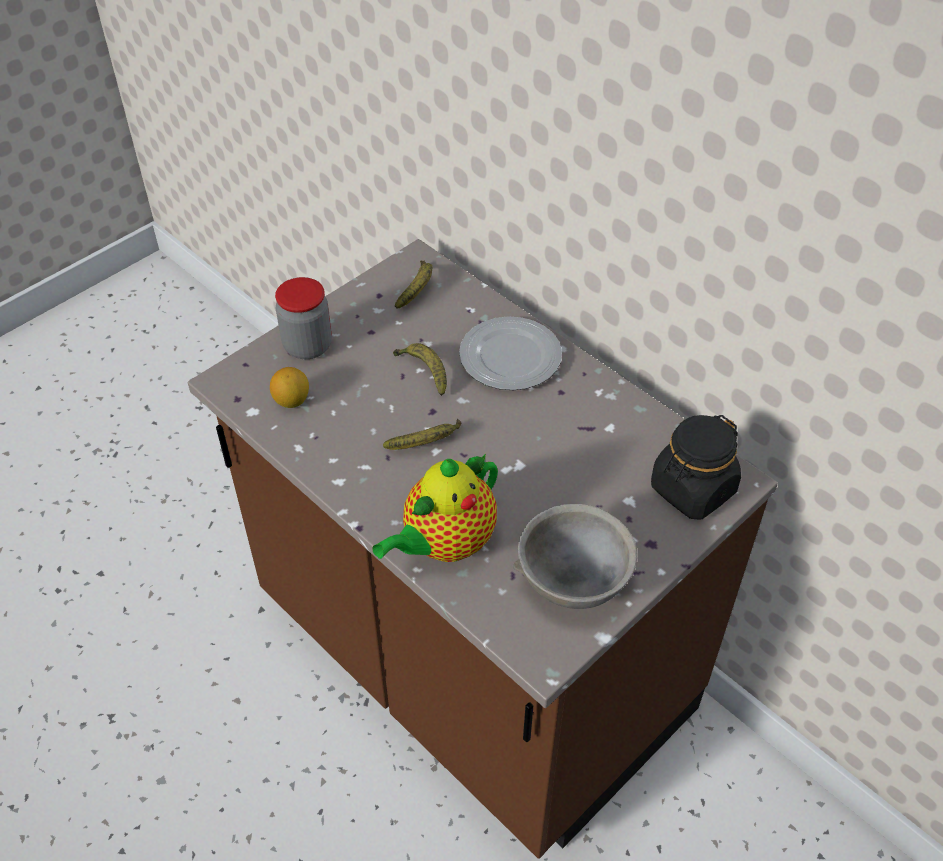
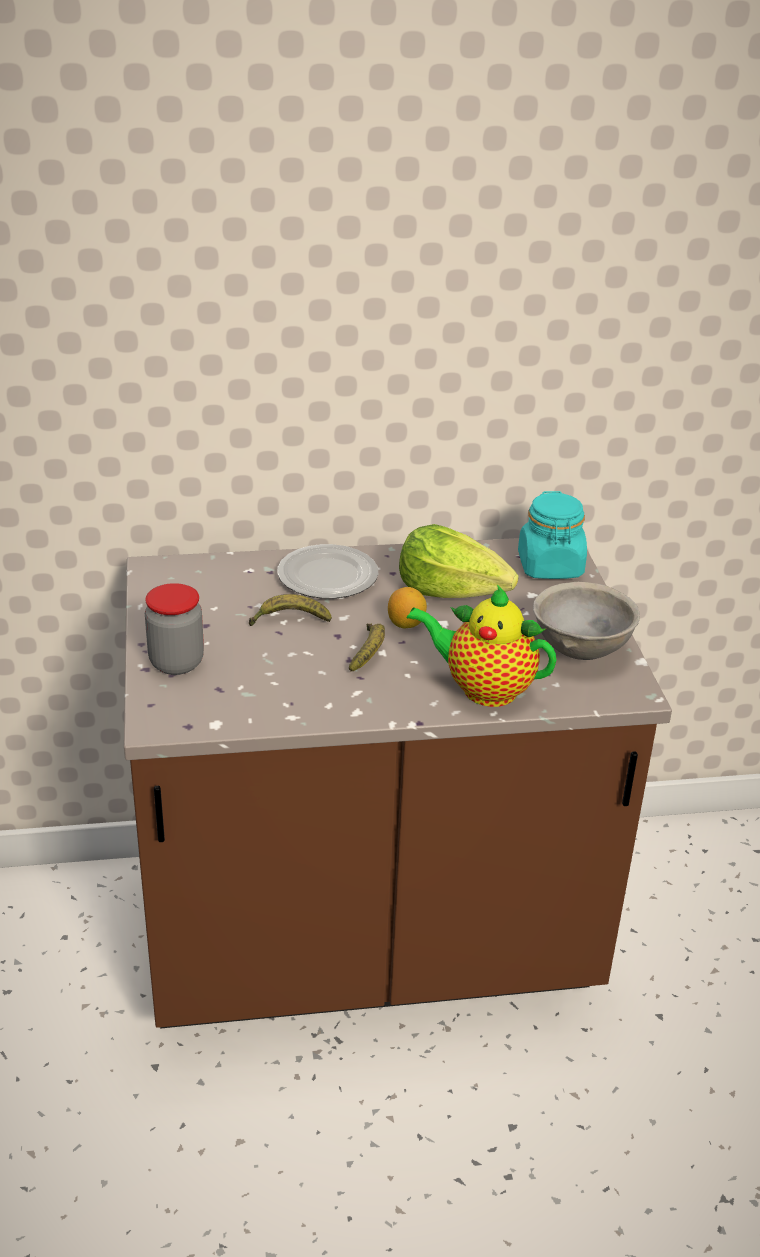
camera: 55 degrees left, 15 degrees down
lemon [270,367,309,408] -> lemon moved to [388,587,427,628]
teapot [372,454,498,562] -> teapot turned 120 degrees clockwise [407,585,557,707]
banana [395,260,432,309] -> none
black jar [651,415,741,520] -> turquoise jar [518,491,587,579]
none -> lettuce [399,524,519,598]

